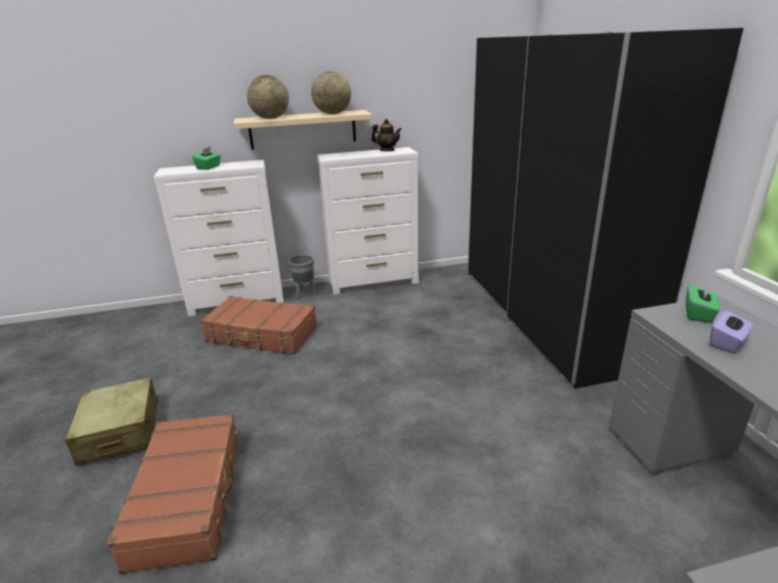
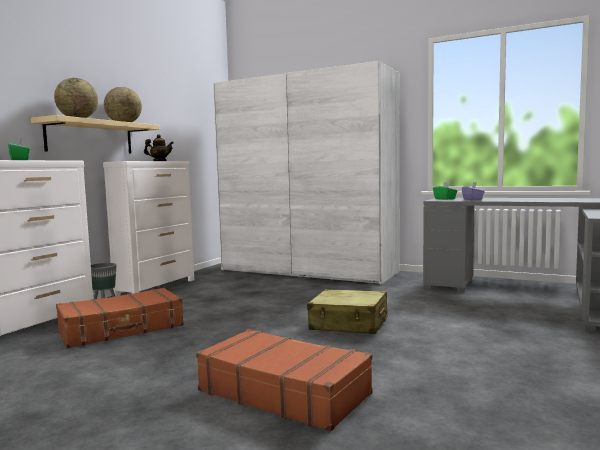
camera: 50 degrees left, 20 degrees down
beige suitcase [65,377,158,466] -> beige suitcase moved to [307,289,388,334]
black wardrobe [468,28,744,389] -> white wardrobe [213,61,400,285]

